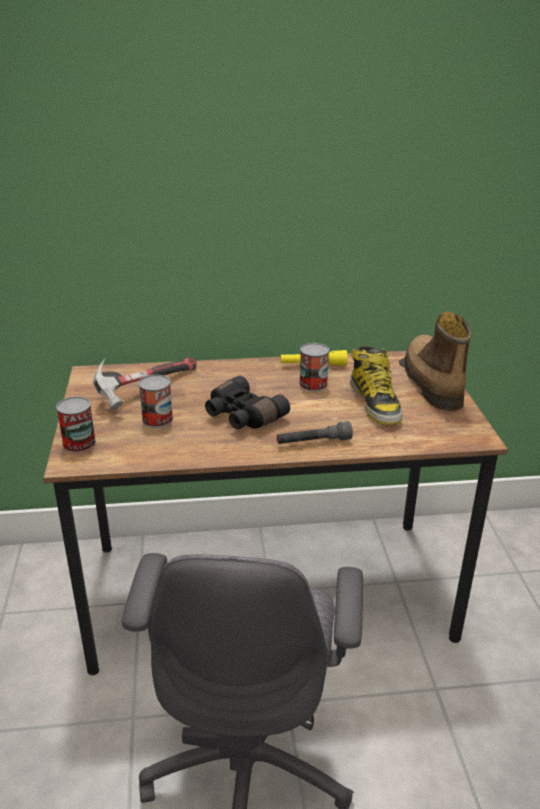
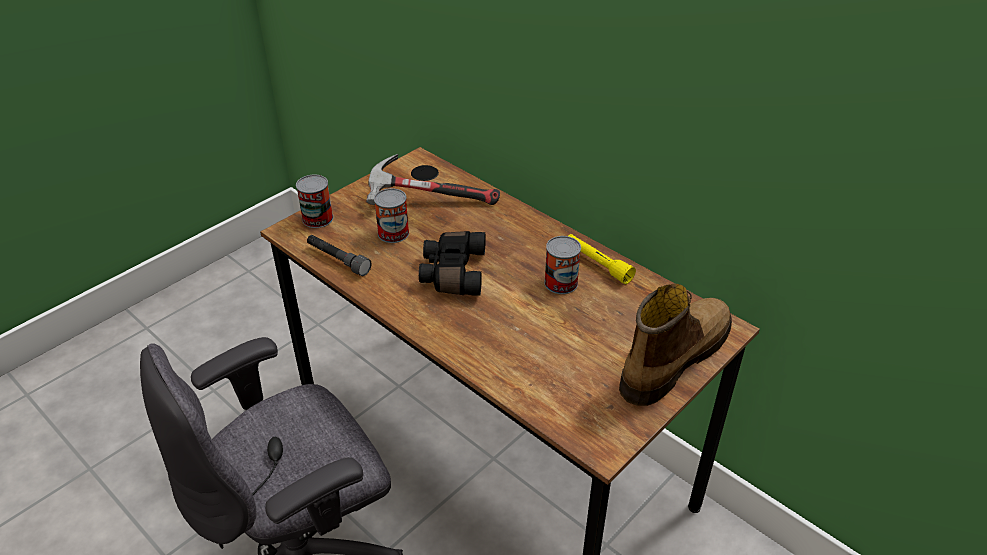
camera: 50 degrees right, 10 degrees up
grey flashlight [277,421,353,444] -> grey flashlight moved to [307,235,372,276]
boot [350,346,403,425] -> none

